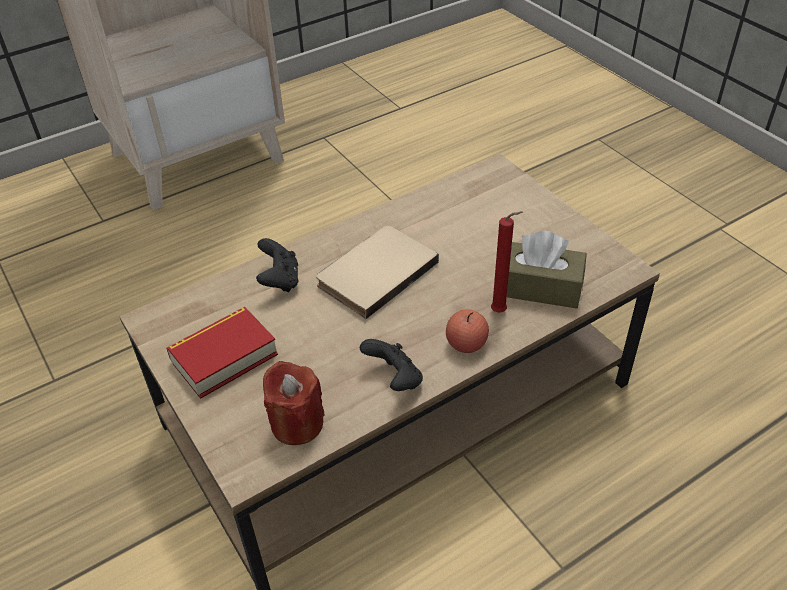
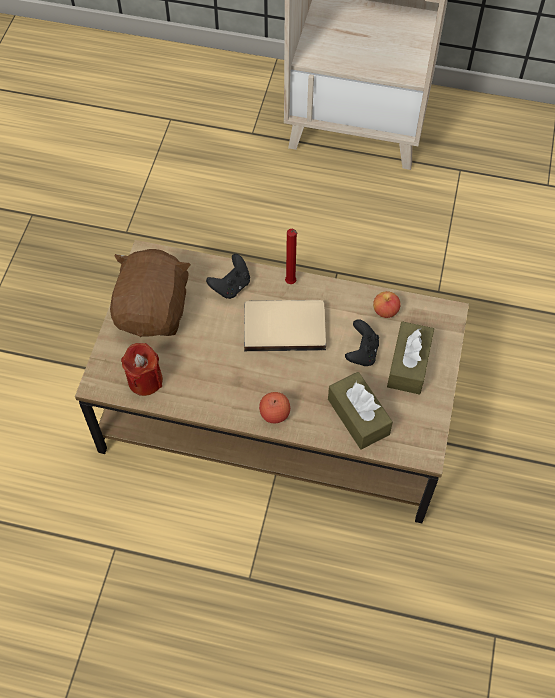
camera: 45 degrees right, 15 degrees up
book [166,307,278,399] -> brown plush toy [110,249,191,337]
black game controller [360,339,423,391] -> black game controller moved to [345,319,379,366]
red candle [491,211,523,312] -> red candle moved to [285,229,297,284]
none -> apple [373,291,401,318]
none -> brown tissue box [387,321,434,395]

